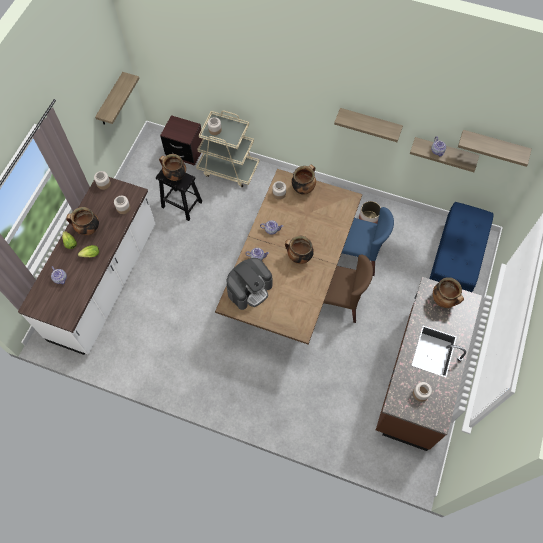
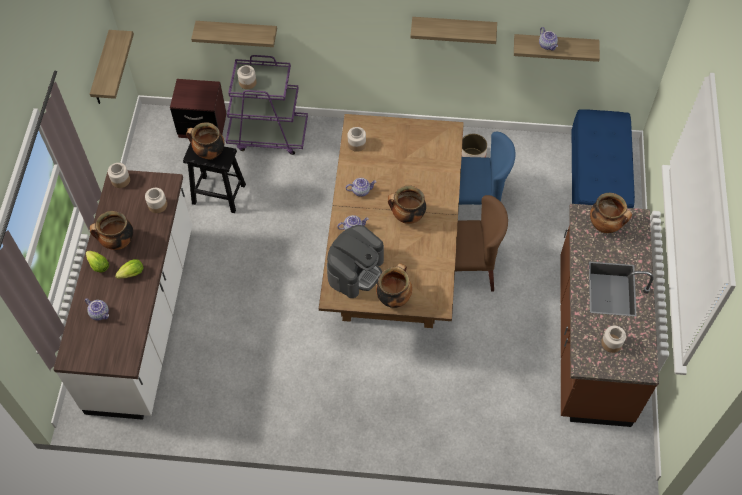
camera: 15 degrees left, 5 degrees down
beige cart [196,111,259,187] -> purple cart [226,55,308,155]
cooking pot [291,165,316,195] -> cooking pot moved to [376,263,412,308]
shelf [458,130,531,167] -> shelf moved to [191,21,277,47]

